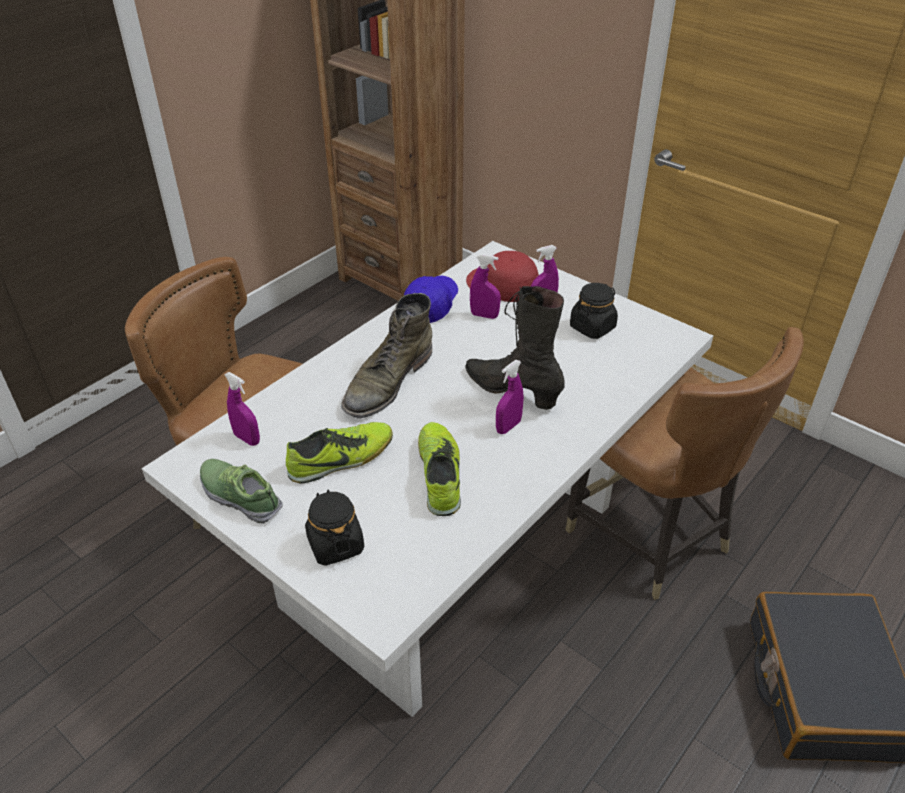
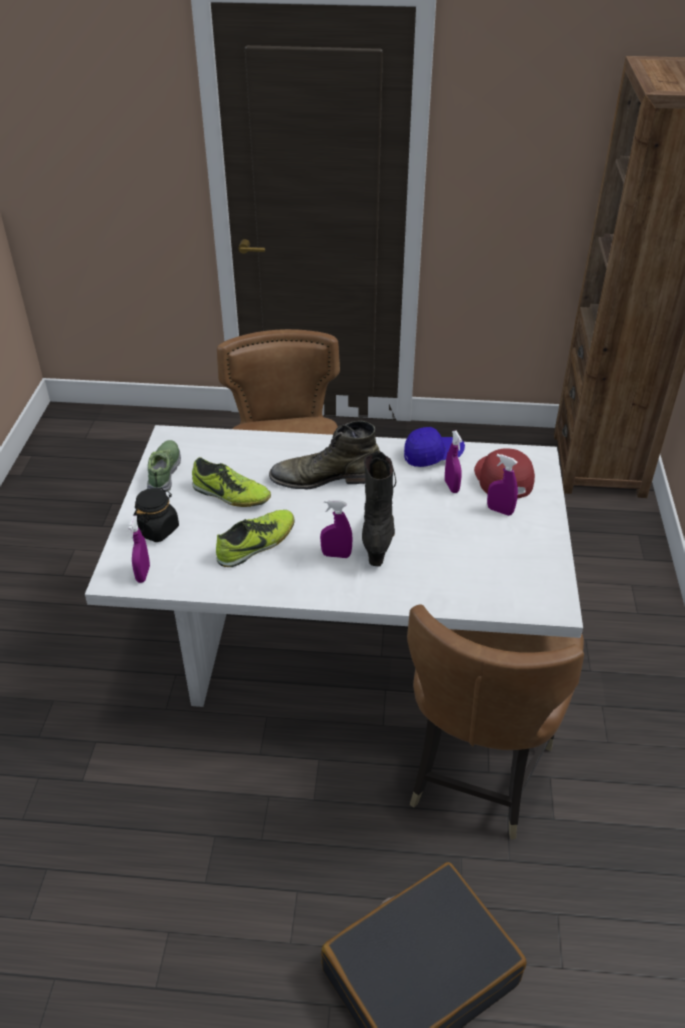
camera: 55 degrees right, 0 degrees up
purple spray bottle [224,372,260,446] -> purple spray bottle moved to [128,516,150,583]
black jar [570,283,618,339] -> none

